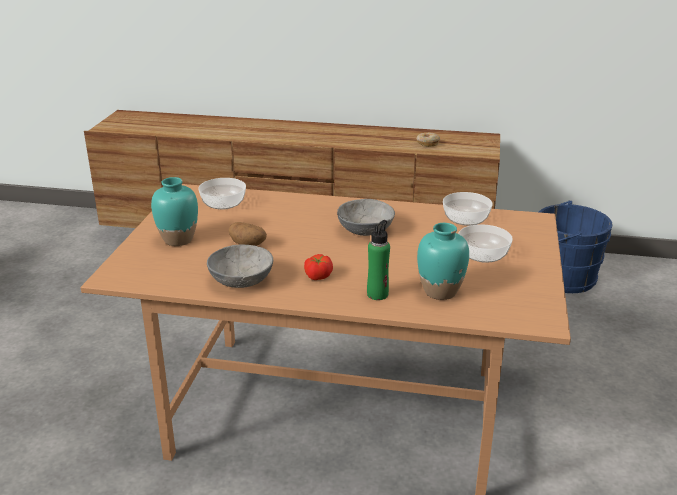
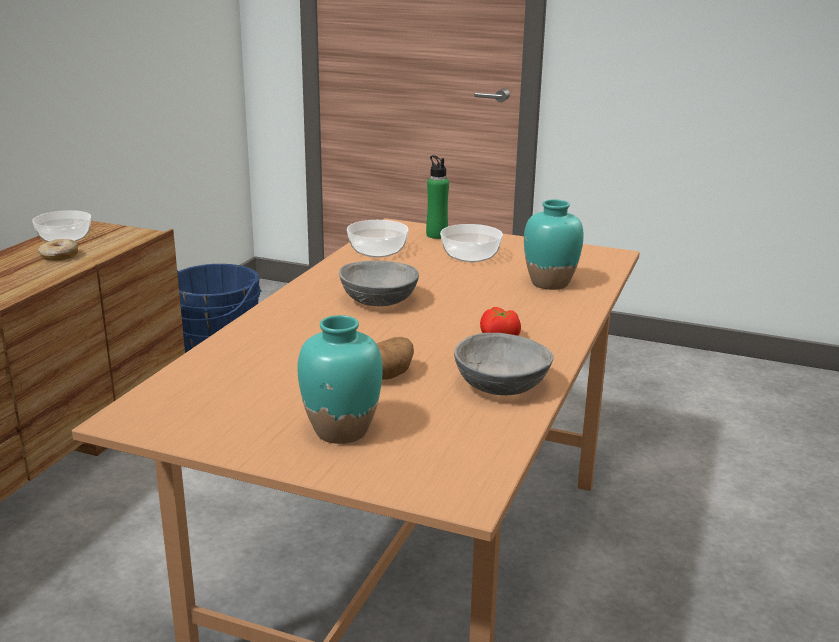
camera: 80 degrees left, 5 degrees down
bowl [198,178,246,210] -> bowl moved to [32,210,91,242]
green bottle [367,220,390,300] -> green bottle moved to [426,155,449,239]

